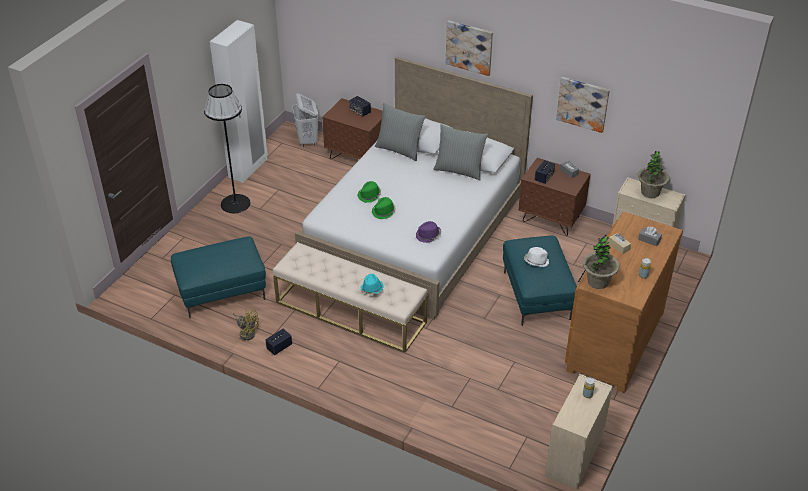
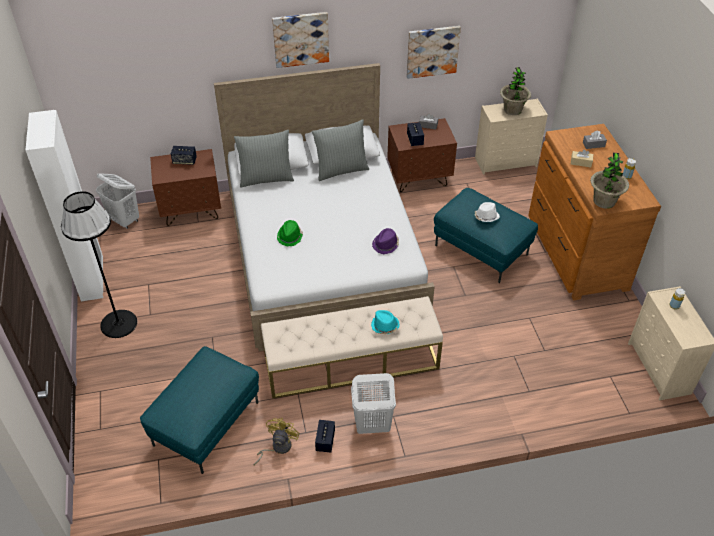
camera: 40 degrees left, 5 degrees up
yellow fan [233,309,259,340] -> yellow fan turned 60 degrees counterclockwise [254,418,300,465]
green hat [372,197,395,219] -> none
none -> white laundry basket [351,373,396,434]

